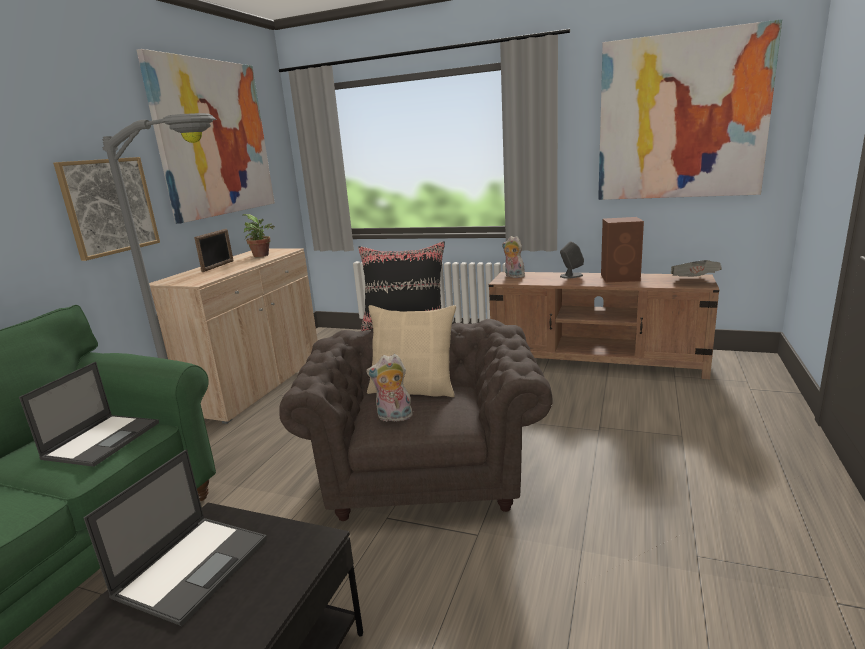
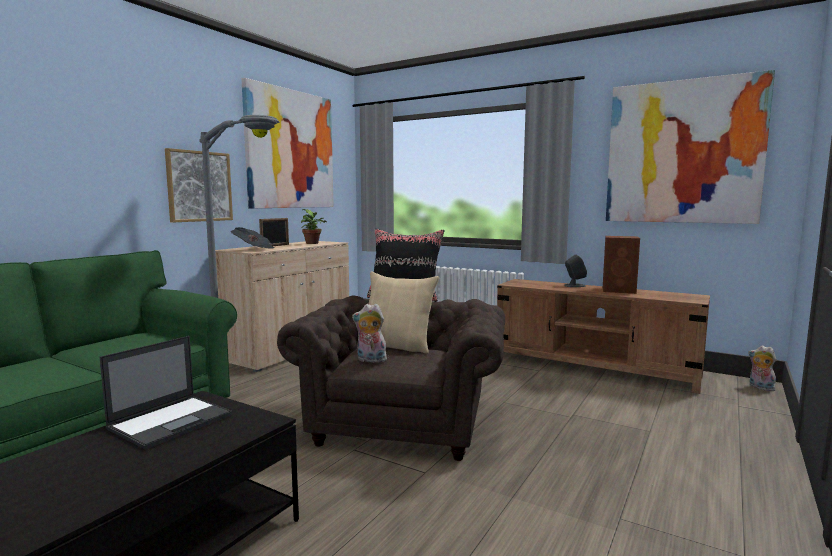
camera: 10 degrees right, 10 degrees down
laptop [19,362,159,467] -> none
plush toy [502,236,526,278] -> plush toy moved to [748,346,776,391]
newspaper [671,260,722,277] -> newspaper moved to [231,227,275,249]

